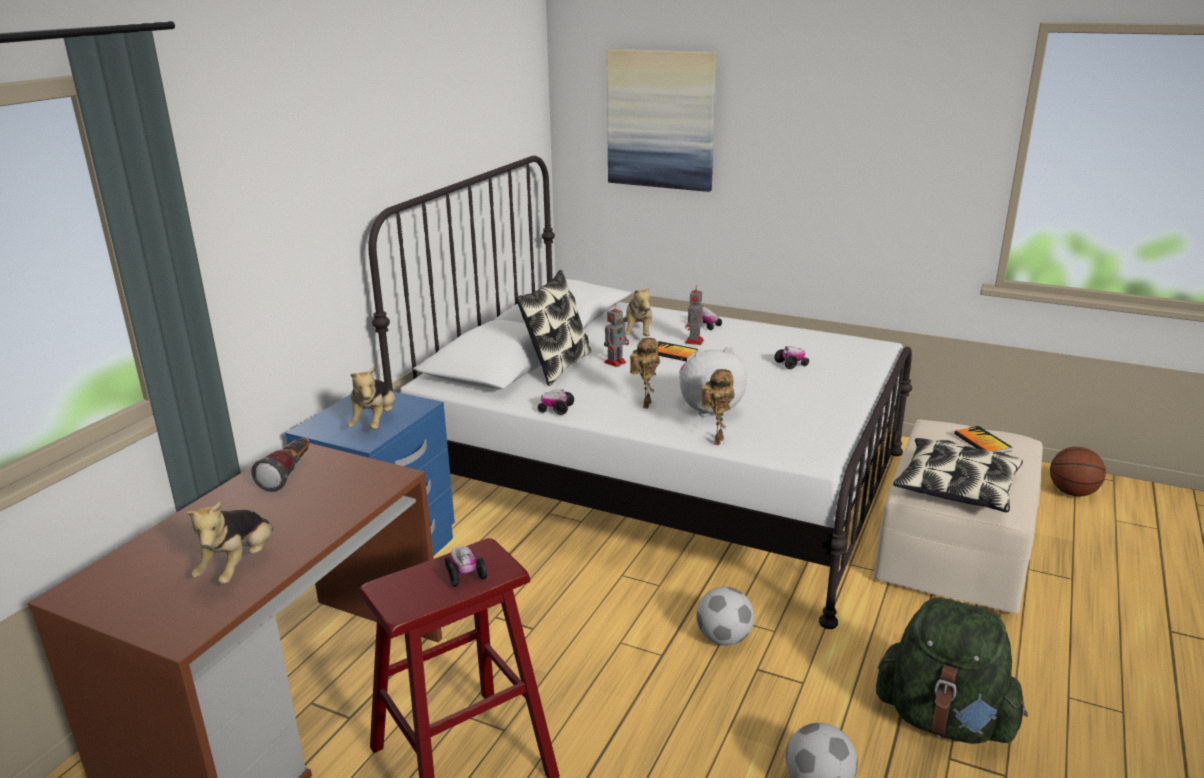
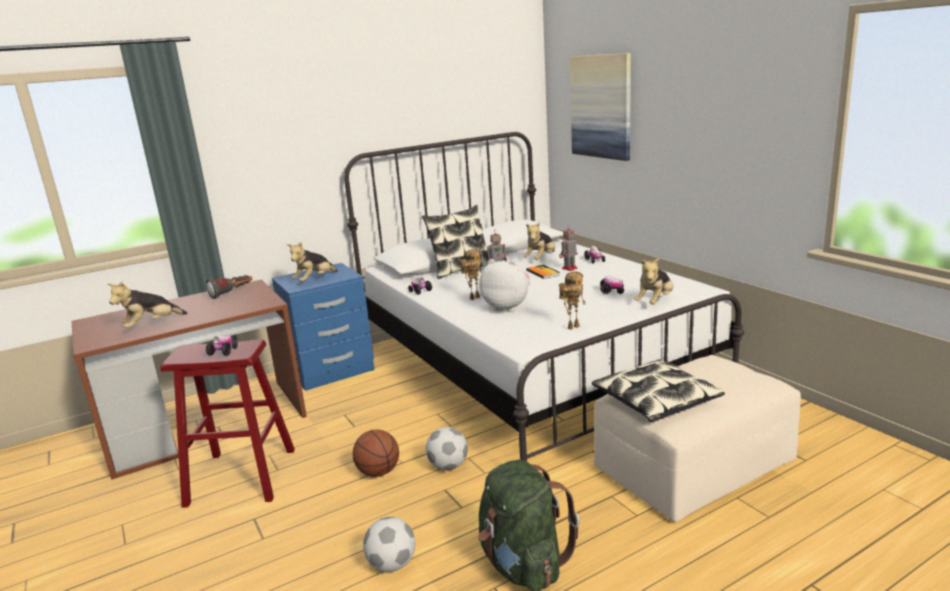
camera: 35 degrees right, 5 degrees down
toy robot [701,369,735,446] -> toy robot moved to [559,272,586,330]
book [954,426,1012,453] -> none
basketball [1050,447,1106,496] -> basketball moved to [353,429,399,477]
none -> plush toy [634,258,673,304]

